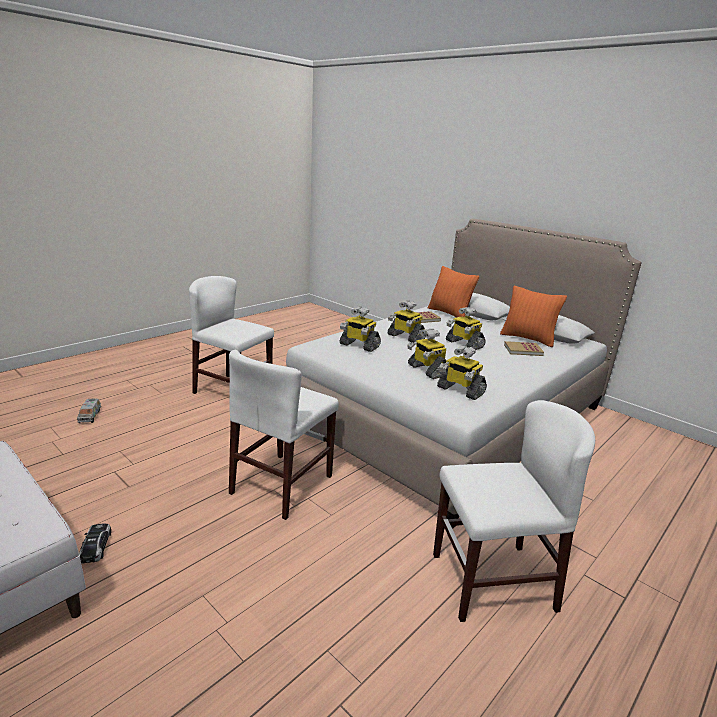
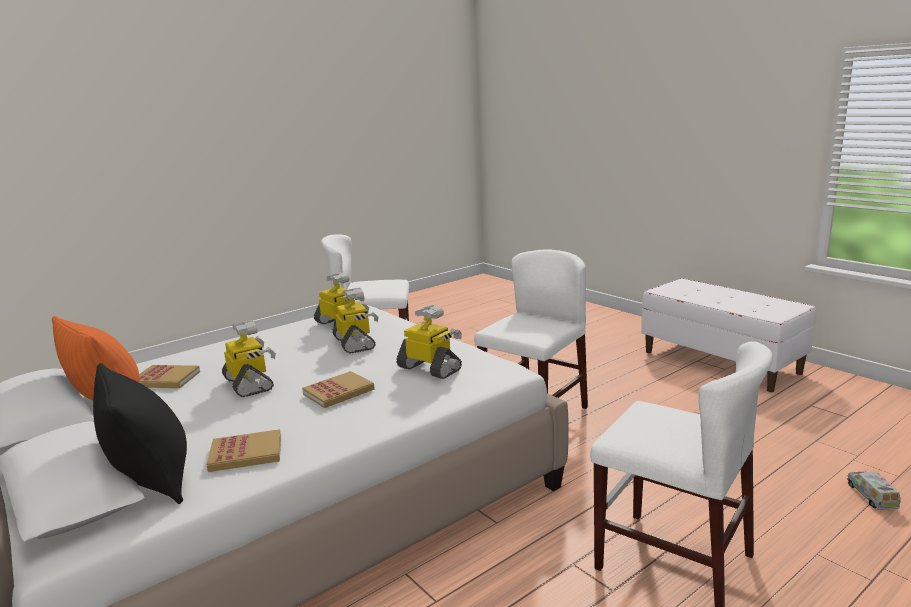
camera: 170 degrees left, 5 degrees down
toy car [79,524,111,564] -> none
toy robot [387,300,426,343] -> book [302,371,375,408]
orange pillow [428,266,479,318] -> black pillow [93,363,187,504]

